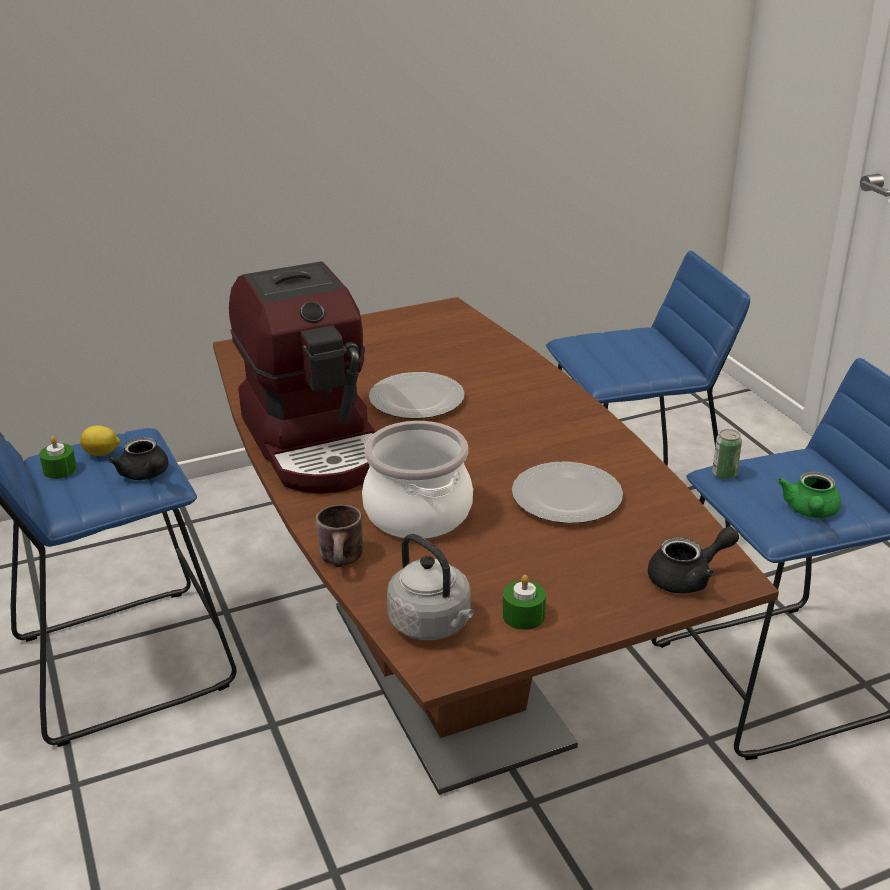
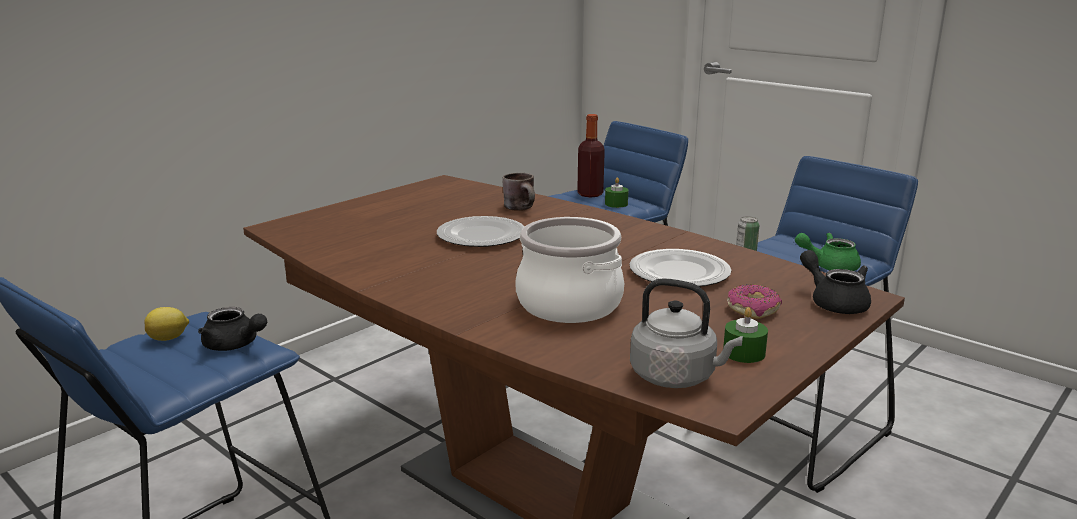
camera: 25 degrees left, 10 degrees down
green candle [39,436,77,479] -> green candle moved to [605,177,628,208]
coffee machine [229,261,376,493] -> none
brown mug [316,505,363,567] -> brown mug moved to [502,173,535,211]
black teapot [648,526,739,594] -> black teapot turned 75 degrees counterclockwise [800,250,871,314]
green teapot [778,472,841,518] -> green teapot turned 105 degrees clockwise [795,233,861,271]
none -> bottle [577,114,605,198]
none -> donut [727,284,782,319]

